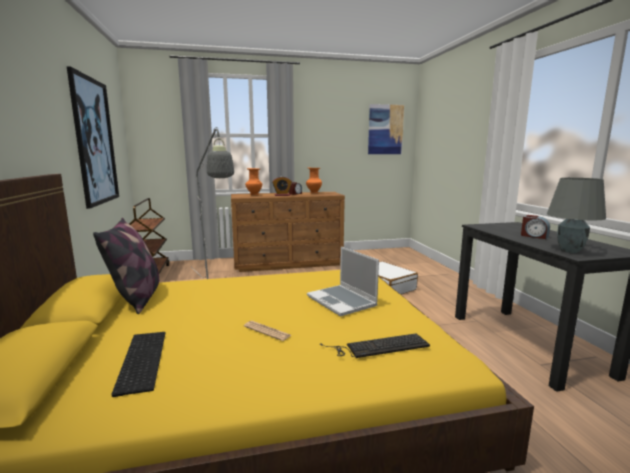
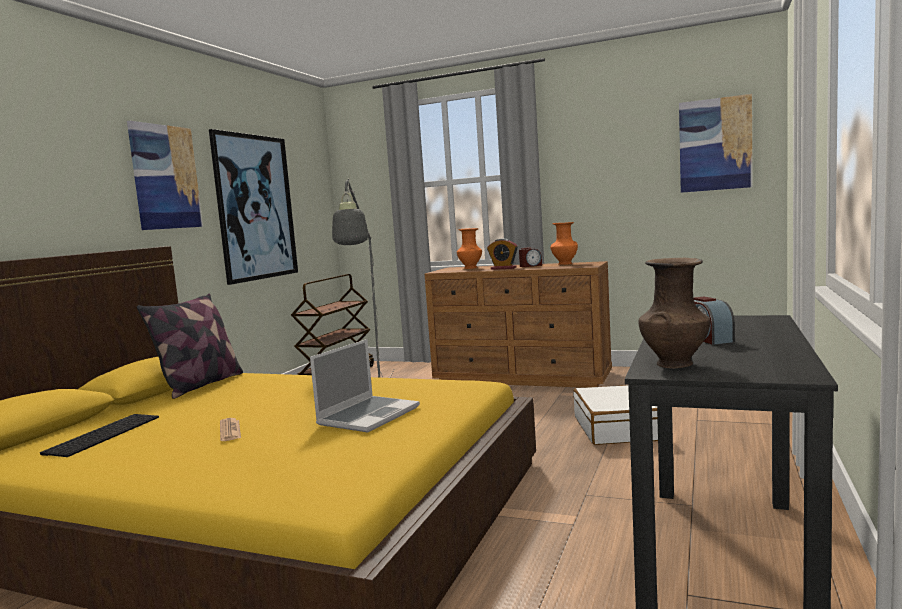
camera: 35 degrees right, 5 degrees down
laptop [307,246,379,317] -> laptop turned 150 degrees counterclockwise [310,339,420,433]
keyboard [320,333,430,358] -> none
grey table lamp [547,178,606,253] -> brown vase [639,258,711,368]
none -> picture [127,121,203,230]

